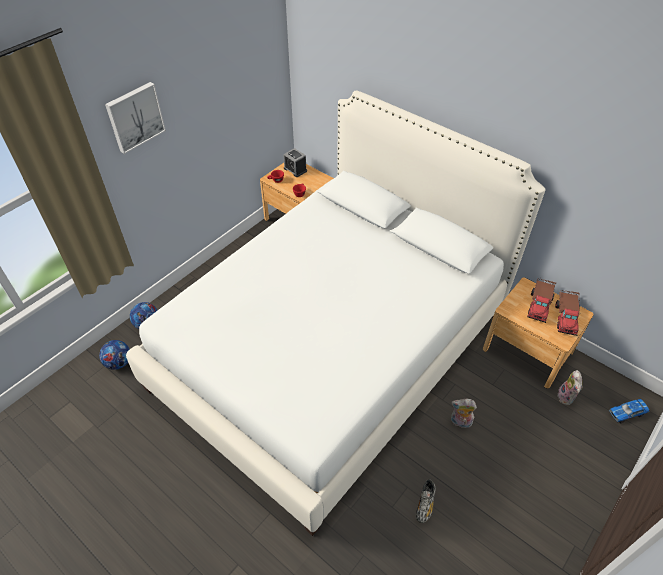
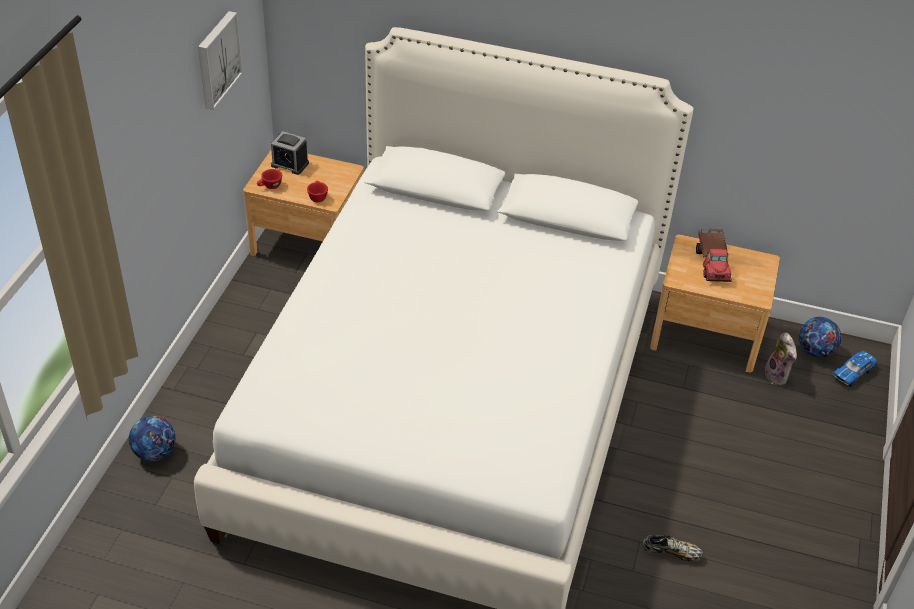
camera: 25 degrees left, 5 degrees down
football [99,340,130,370] -> football moved to [799,317,841,357]
picture [105,82,166,154] -> picture moved to [198,11,243,110]
shoe [416,479,436,523] -> shoe turned 75 degrees counterclockwise [643,535,703,561]
plush toy [451,399,477,428] -> none
toy truck [555,290,580,336] -> none

